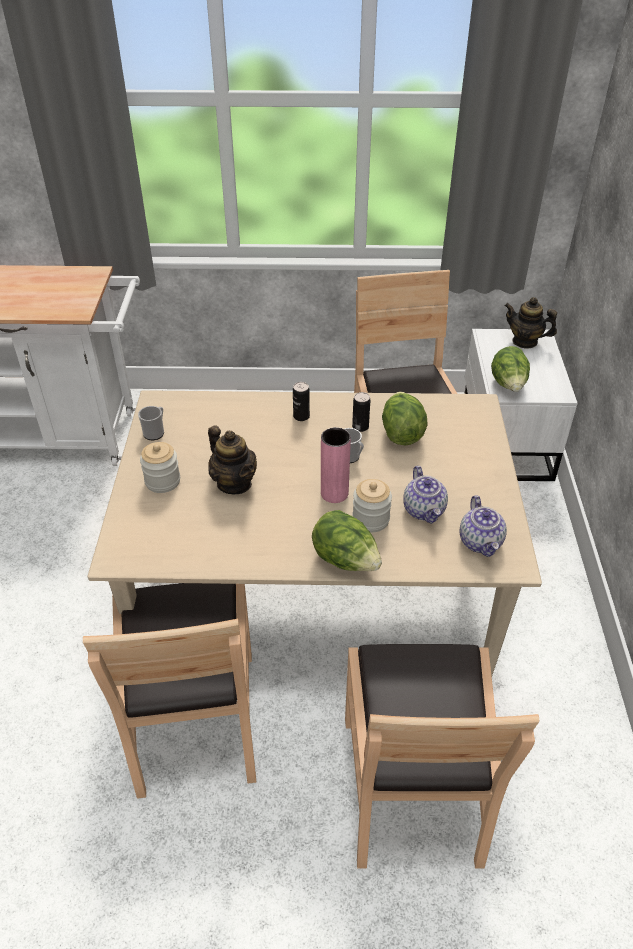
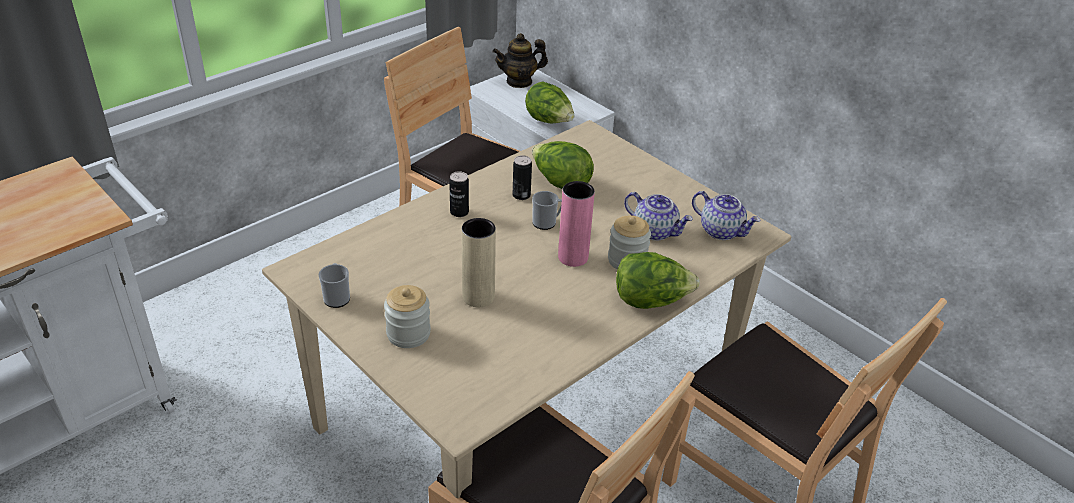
camera: 45 degrees left, 5 degrees down
teapot [208,425,257,494] -> beige vase [461,218,496,307]

